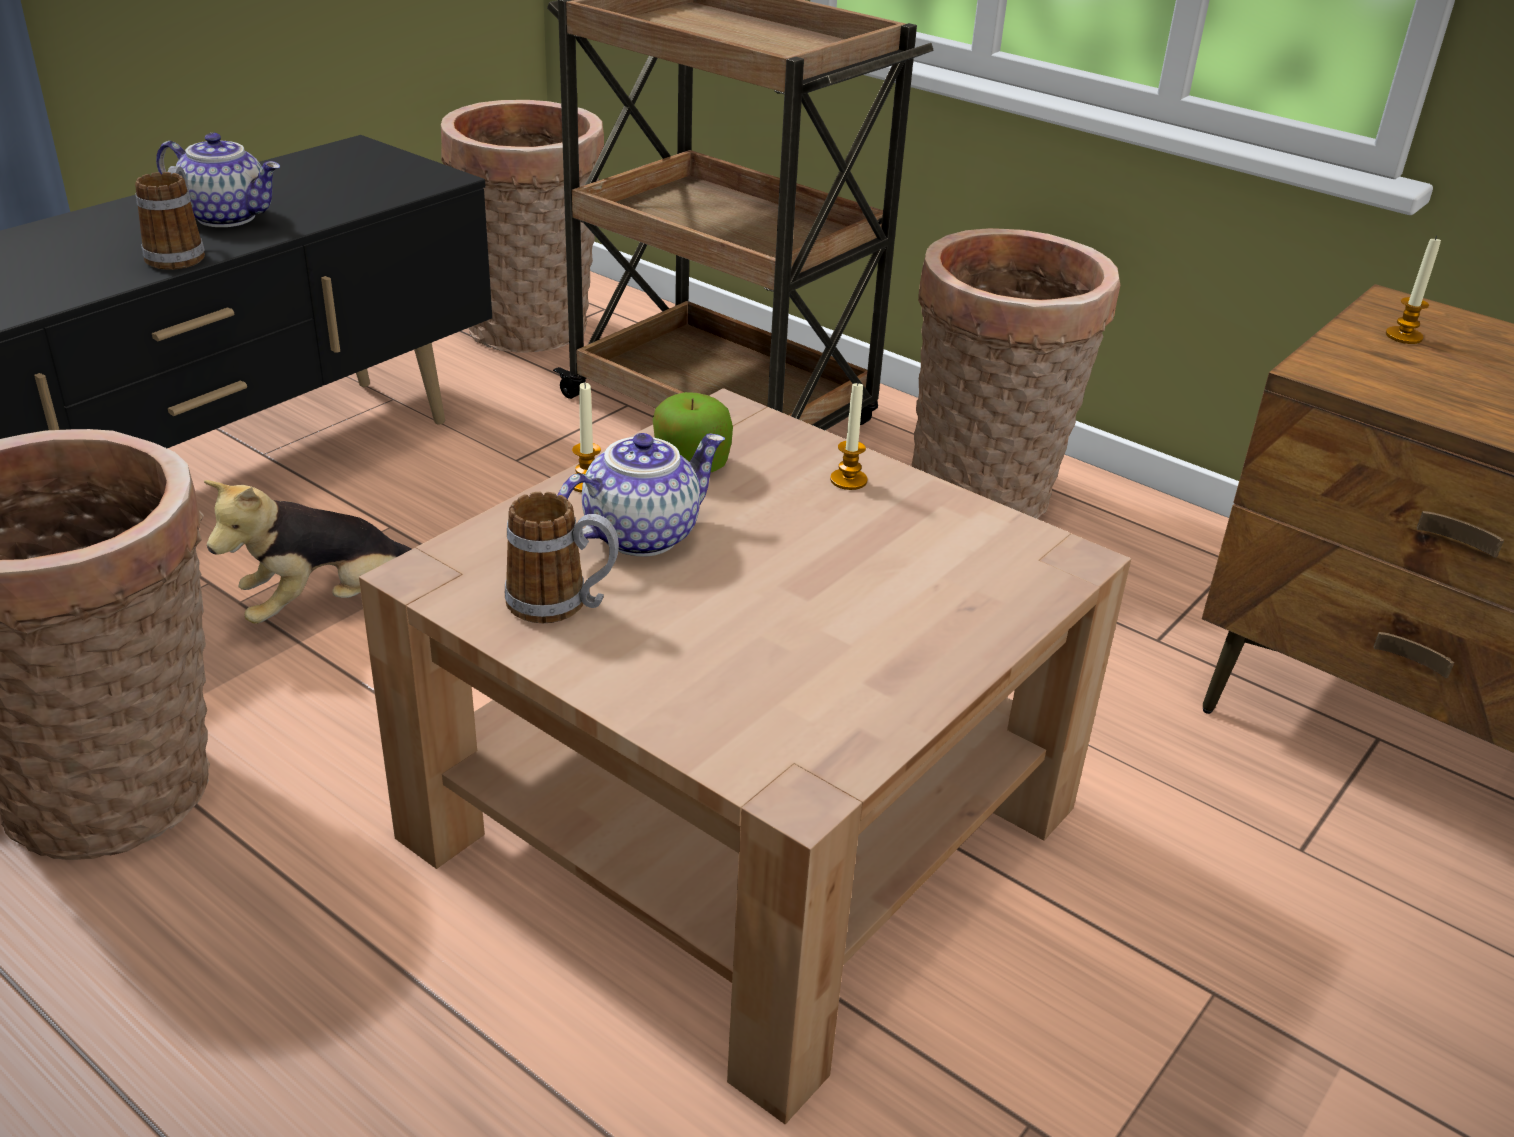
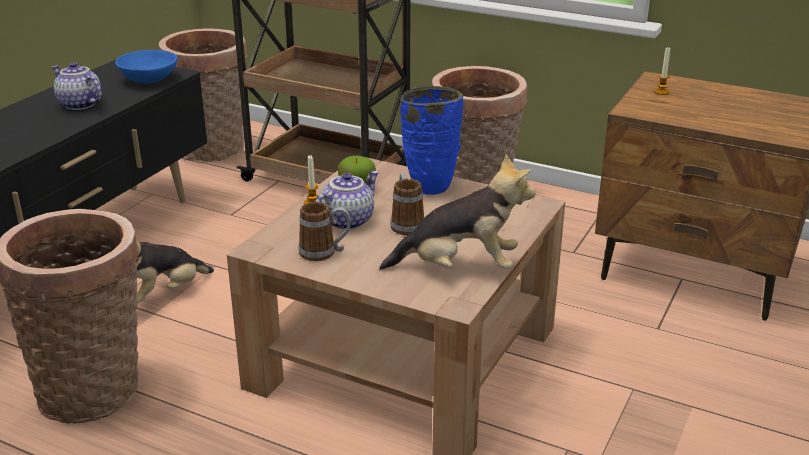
camera: 10 degrees left, 5 degrees down
mug [135,166,205,270] -> mug moved to [390,173,425,236]
teapot [156,133,280,227] -> teapot turned 150 degrees counterclockwise [52,62,102,110]
candle [830,382,868,490] -> blue vase [400,86,464,195]
none -> blue bowl [115,50,178,84]
none -> plush toy [379,154,536,270]

